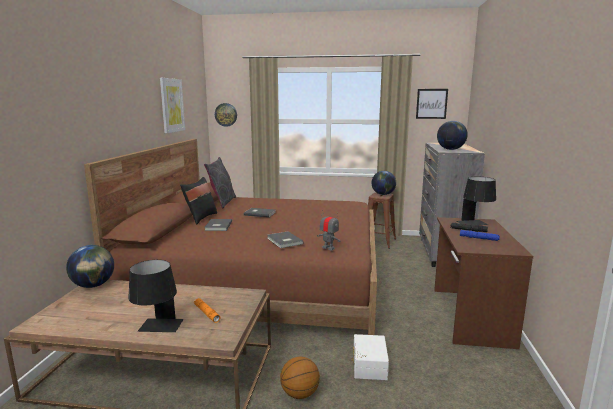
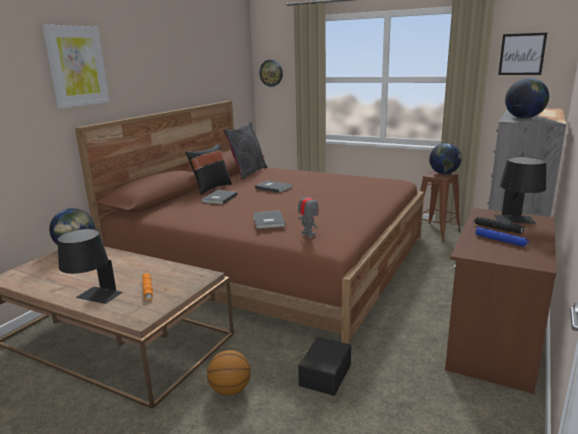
camera: 20 degrees right, 5 degrees up
picture [160,78,185,133] -> picture moved to [42,25,110,108]
white storage box [351,334,389,380] -> black storage box [298,337,351,396]

